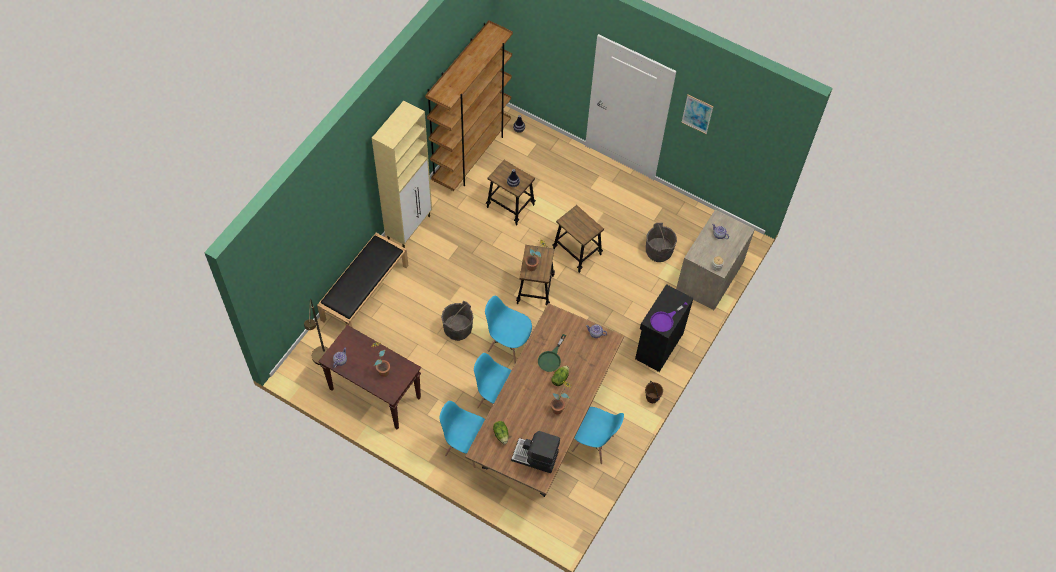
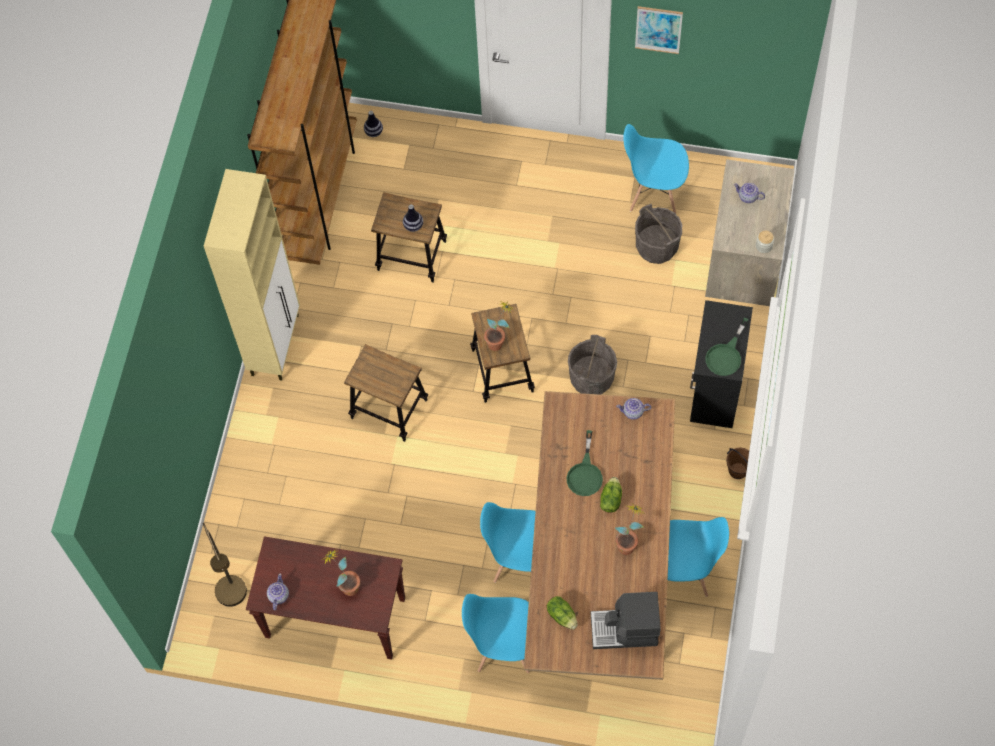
camera: 15 degrees left, 5 degrees up
black bench [317,233,409,327] -> none
grey bucket [441,301,473,341] -> grey bucket moved to [568,335,617,395]
blue chair [485,296,532,364] -> blue chair moved to [623,124,689,214]
stool [552,205,604,273] -> stool moved to [344,344,428,442]
purple frying pan [651,302,688,332] -> green frying pan [706,318,749,376]

